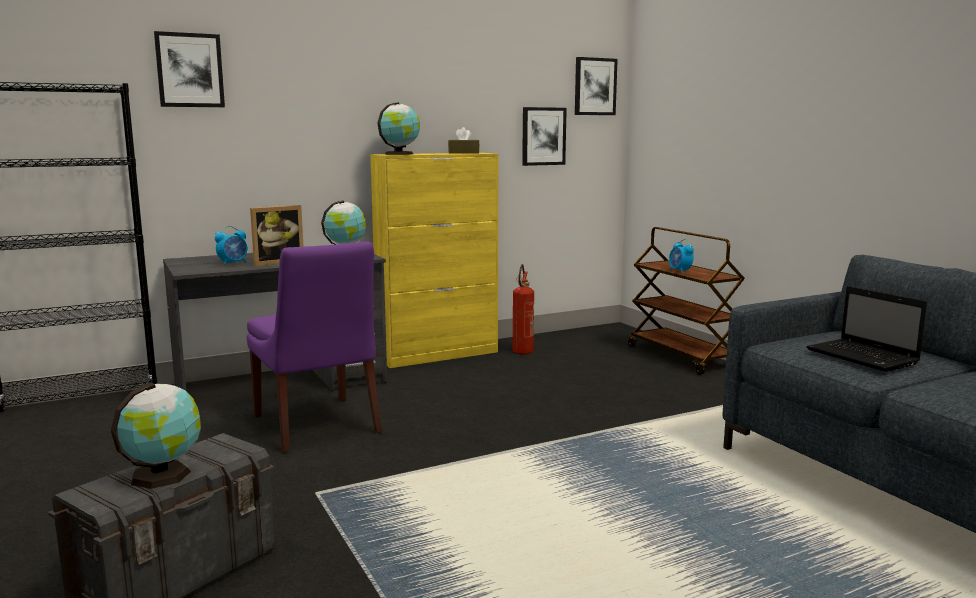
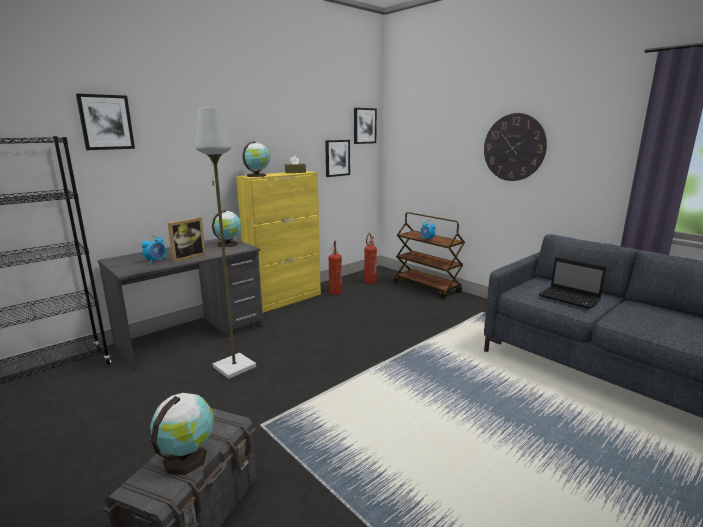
camera: 15 degrees left, 5 degrees up
purple chair [247,241,383,452] -> grey floor lamp [195,108,256,379]
none -> fire extinguisher [364,233,377,284]
none -> wall clock [484,113,547,181]

